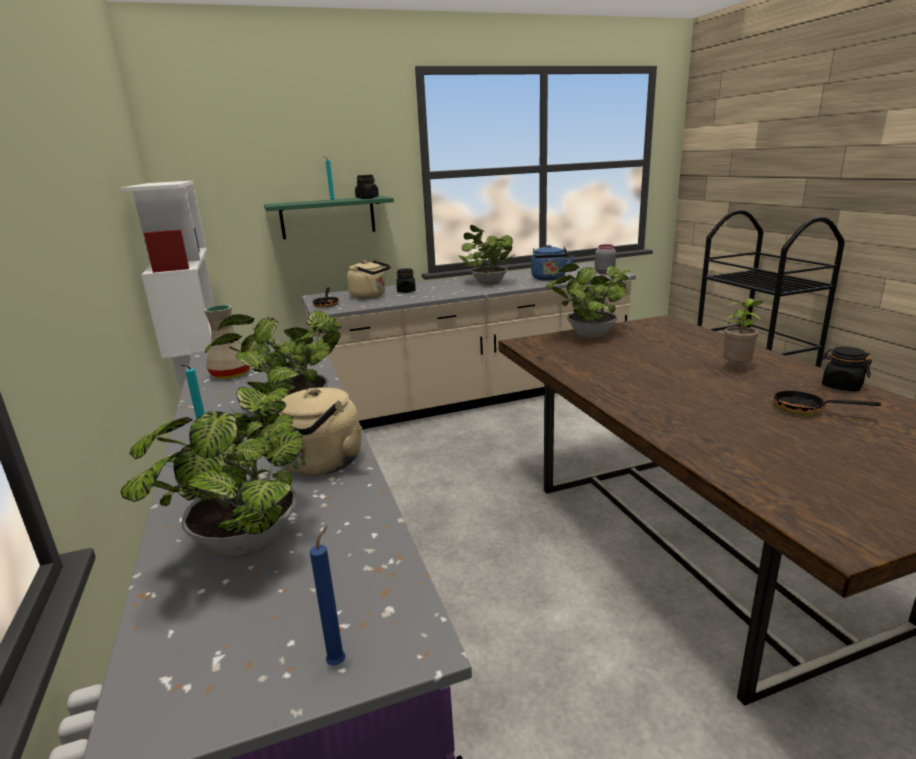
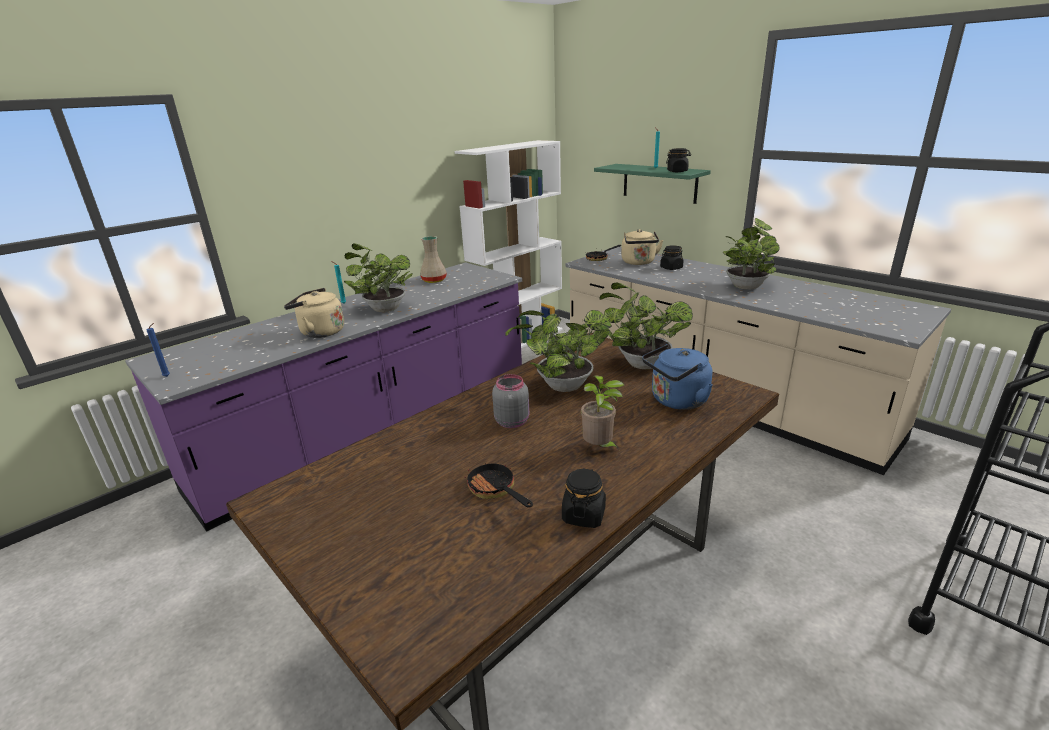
camera: 65 degrees right, 5 degrees up
potted plant [120,387,303,558] -> potted plant moved to [505,310,612,392]
blue kettle [531,245,574,281] -> blue kettle moved to [642,344,713,410]
grey jar [595,244,616,274] -> grey jar moved to [492,374,529,428]
frying pan [773,388,881,416] -> frying pan turned 45 degrees counterclockwise [465,462,533,508]

